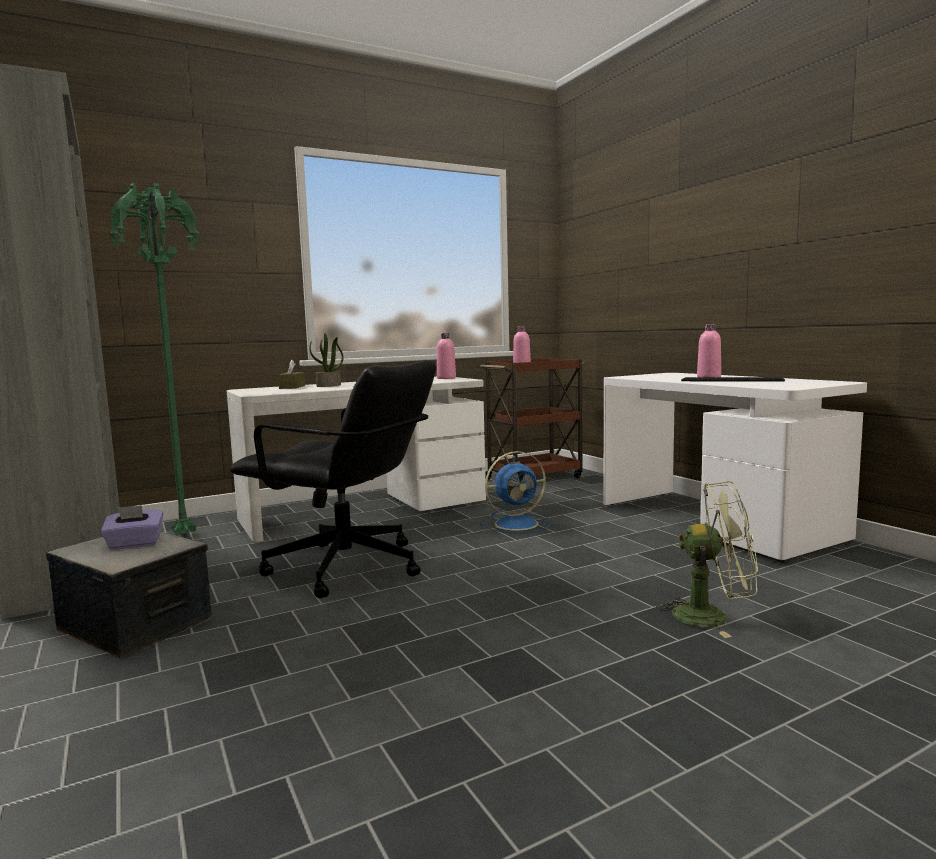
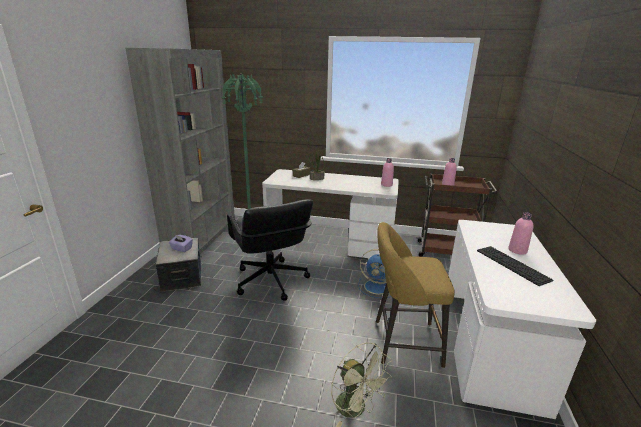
camera: 40 degrees right, 15 degrees up
none -> yellow stool [376,222,455,368]

